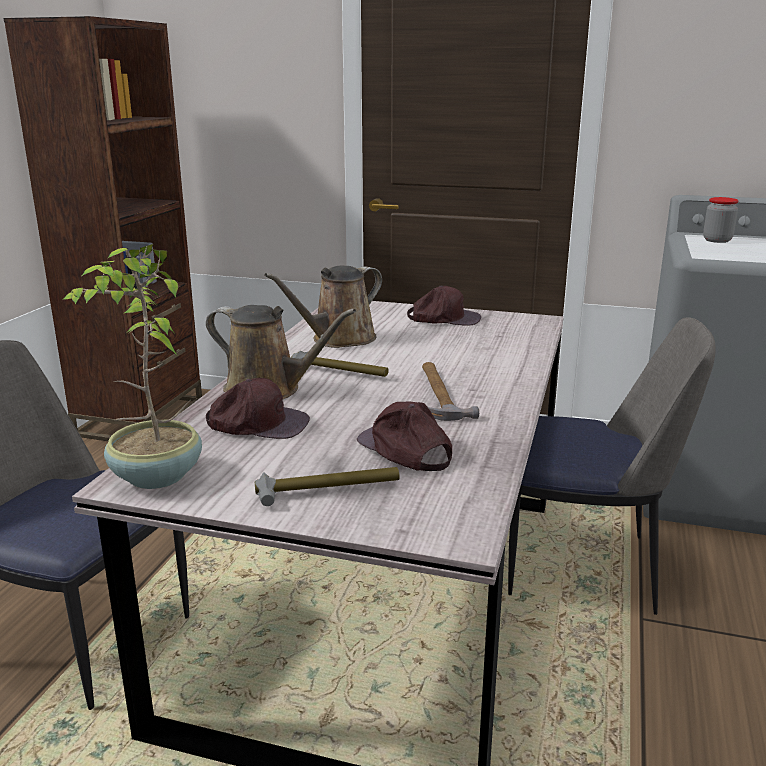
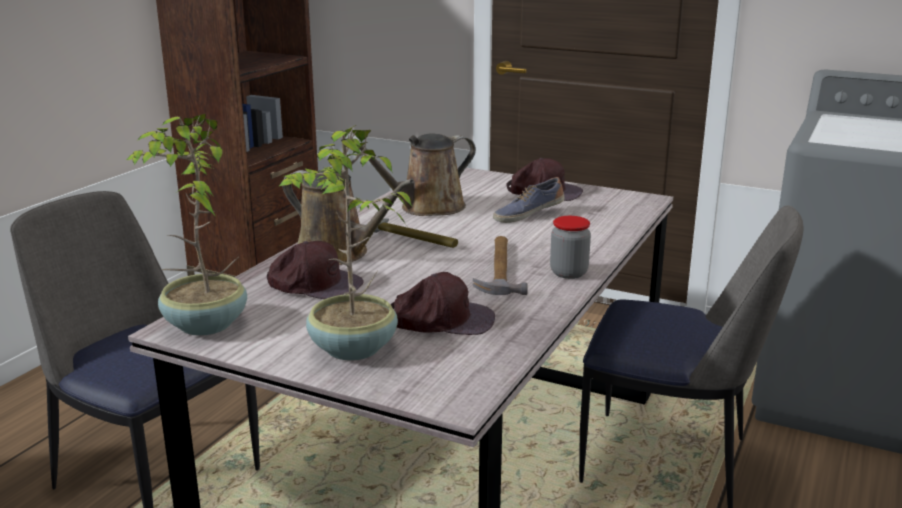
camera: 10 degrees right, 0 degrees up
hammer [255,467,400,506] -> potted plant [278,125,412,361]
brown cap [357,402,452,471] -> brown cap turned 120 degrees clockwise [391,272,495,335]
jar [703,197,738,243] -> jar moved to [550,216,591,279]
none -> shoe [493,177,565,223]

